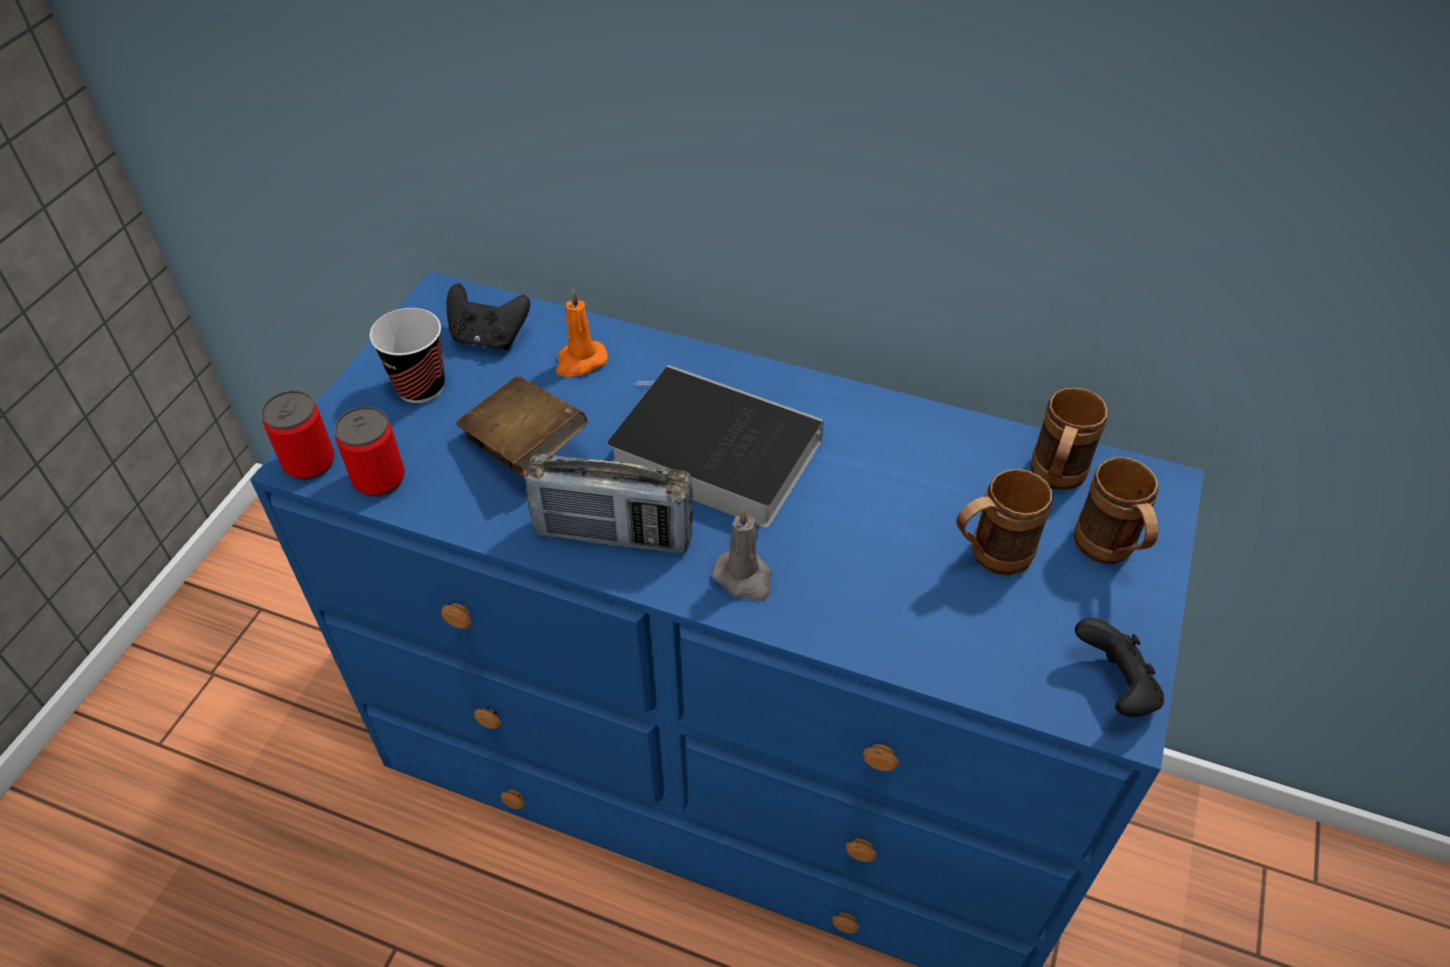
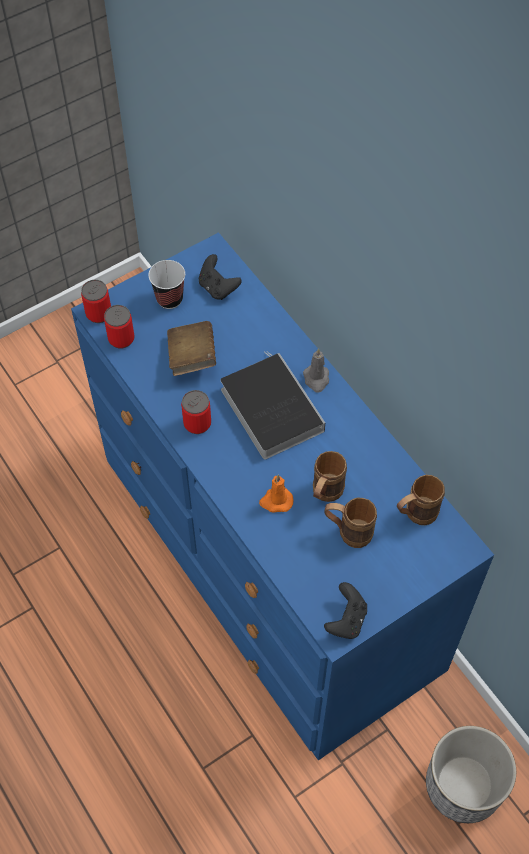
camera: 35 degrees right, 10 degrees up
radio [525,454,693,553] -> can [181,390,211,434]
orange candle [555,289,608,377] -> orange candle moved to [259,475,294,513]
grey candle [712,508,772,601] -> grey candle moved to [303,348,329,393]
brown mug [1073,457,1159,564] -> brown mug moved to [313,451,347,502]
none -> planter [426,726,516,823]

